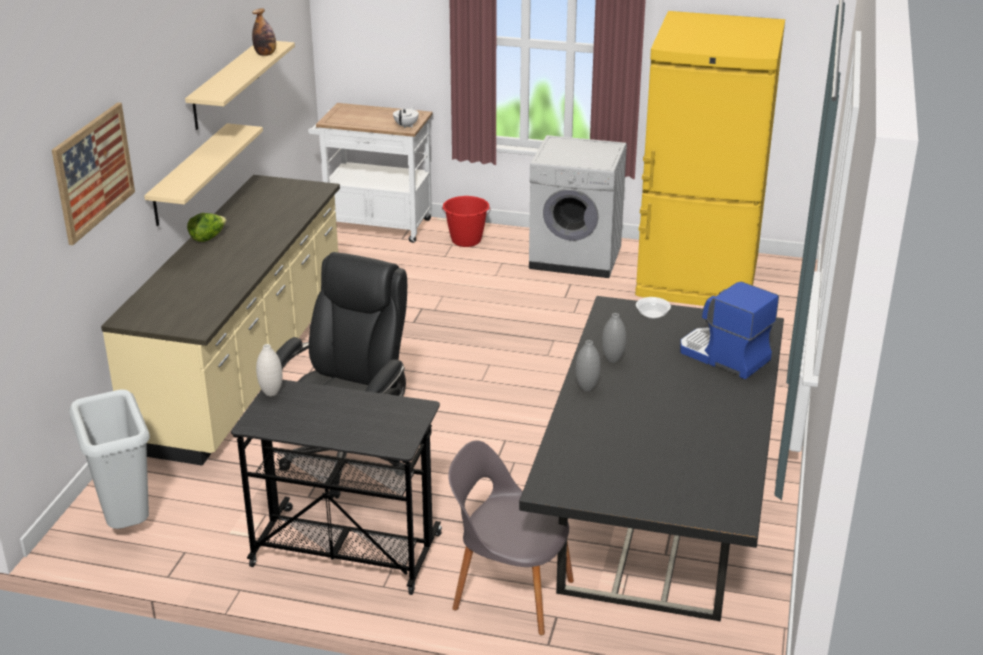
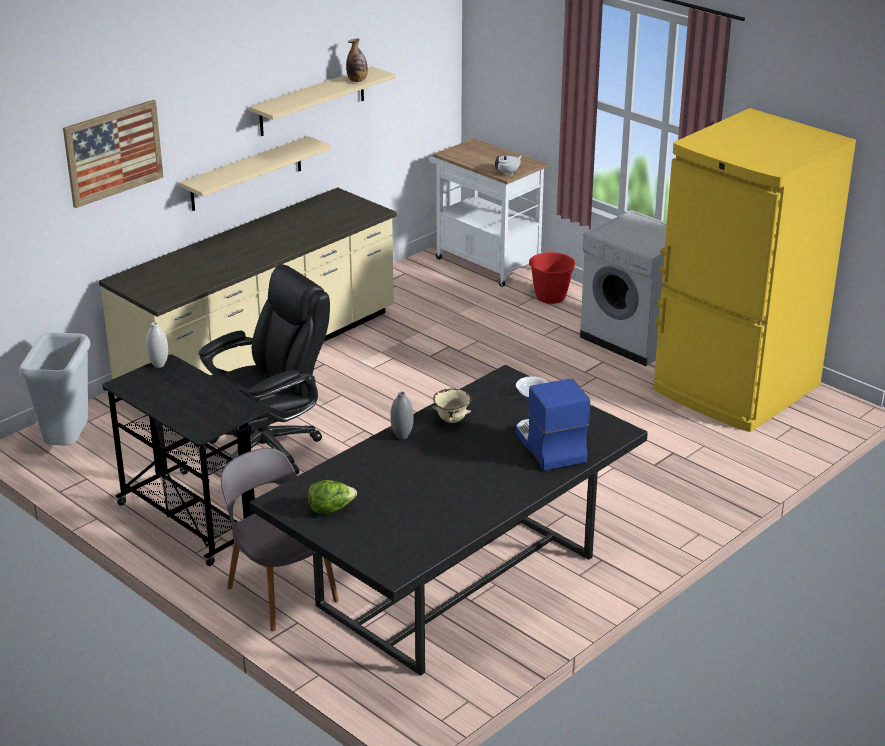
camera: 30 degrees right, 0 degrees up
lettuce [187,213,227,242] -> lettuce moved to [308,480,357,514]
grey vase [602,313,626,363] -> beige bowl [433,389,471,423]

